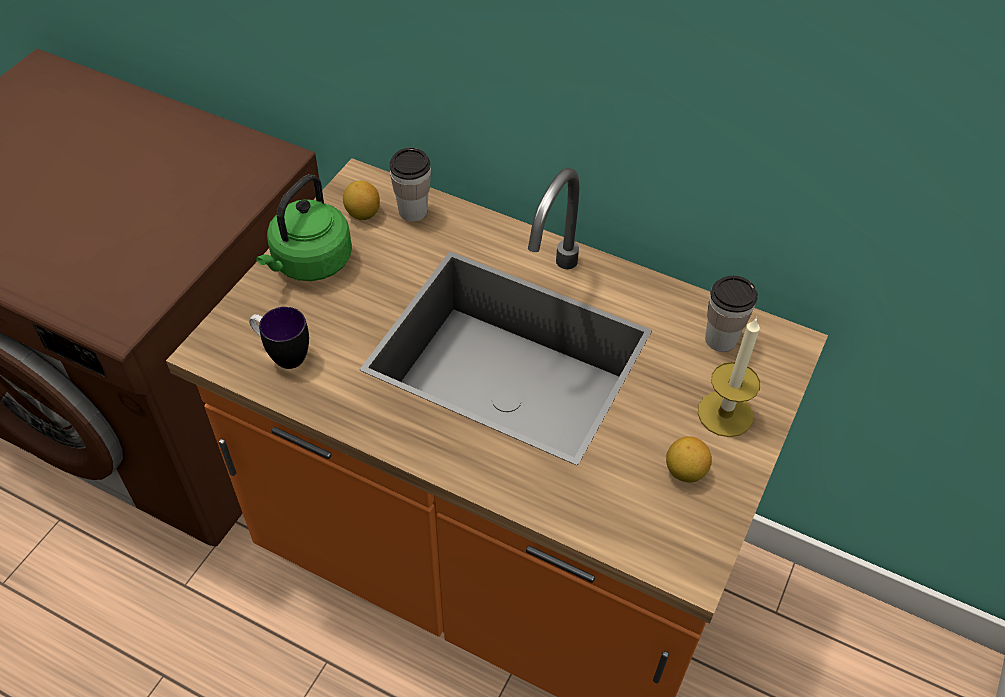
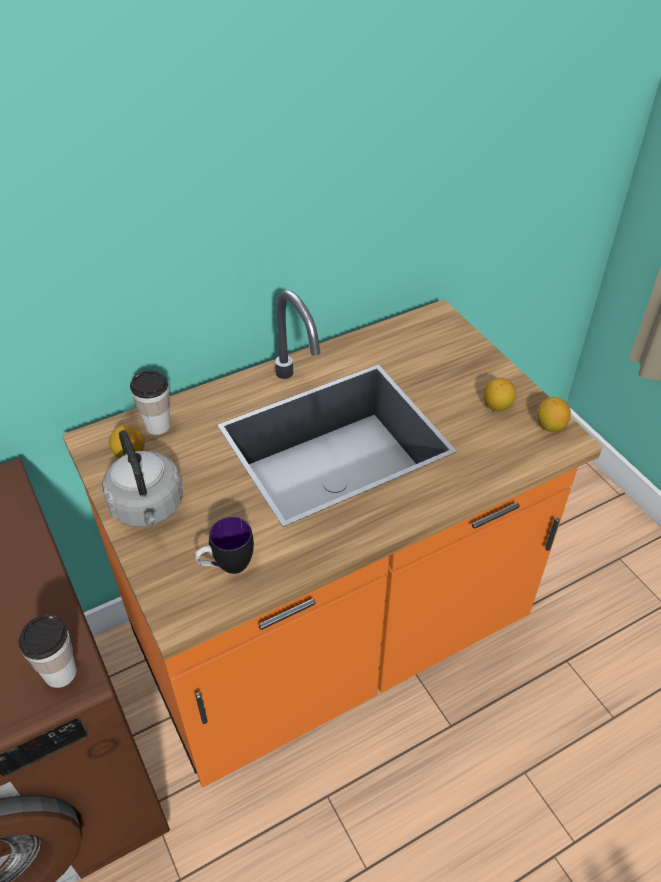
camera: 55 degrees left, 5 degrees down
green kettle [256,174,352,281] -> grey kettle [102,430,183,527]
candle [698,317,760,437] -> none
cup [705,276,758,352] -> cup moved to [19,615,77,688]
none -> lemon [537,397,571,432]

